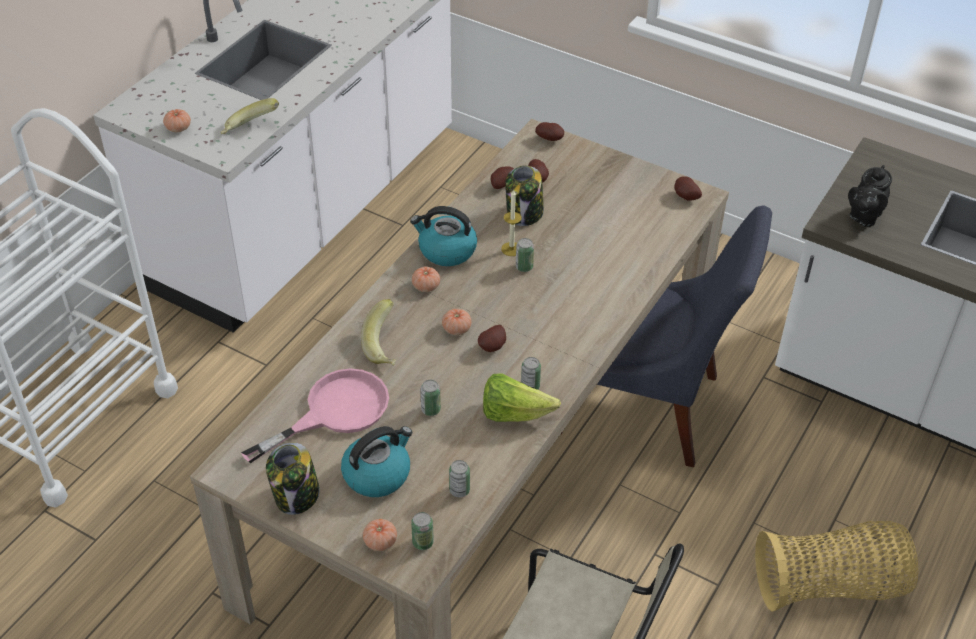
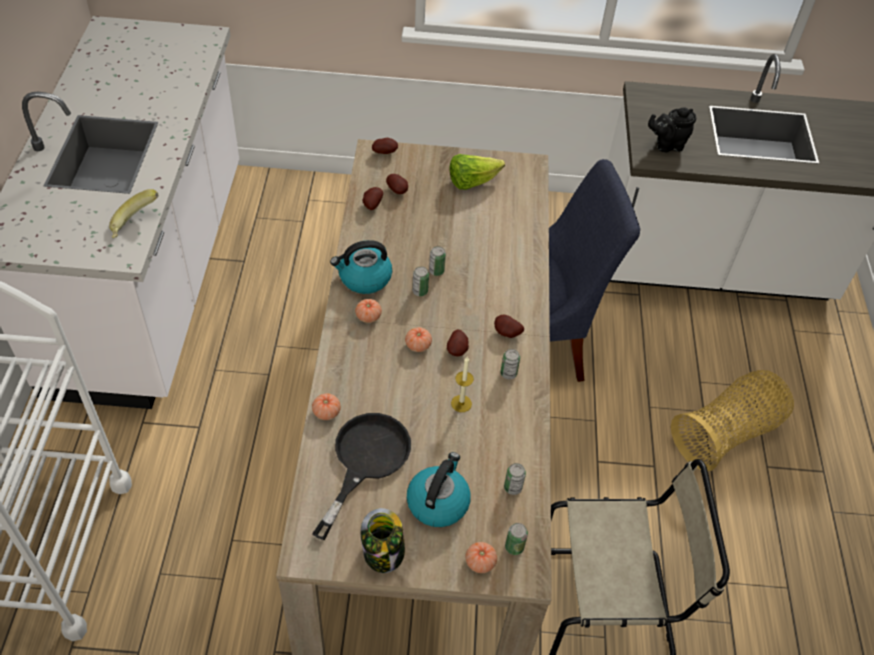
camera: 30 degrees left, 5 degrees up
tomato [163,109,191,132] -> tomato moved to [312,394,341,420]
pink frying pan [241,368,389,463] -> black frying pan [312,413,411,540]
banana [361,299,396,366] -> none
can [420,380,441,416] -> can moved to [412,266,429,296]
lettuce [483,373,561,422] -> lettuce moved to [450,154,505,190]
candle [501,190,522,256] -> candle moved to [451,357,474,412]
jar [505,165,544,226] -> none
potato [675,176,702,201] -> potato moved to [494,315,524,338]
black teapot [848,165,892,227] -> black teapot turned 75 degrees clockwise [648,107,696,152]

